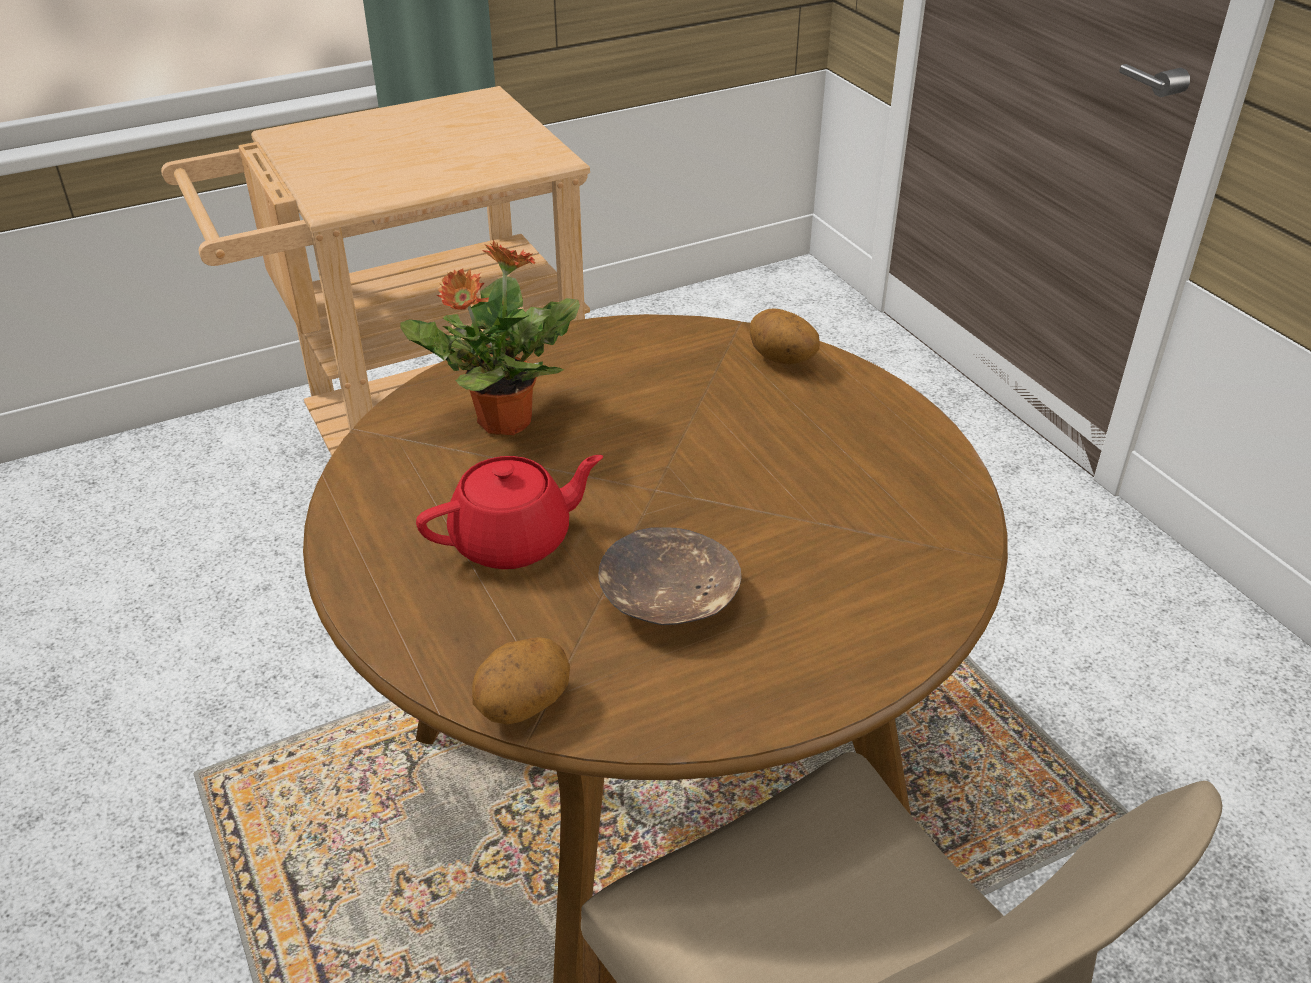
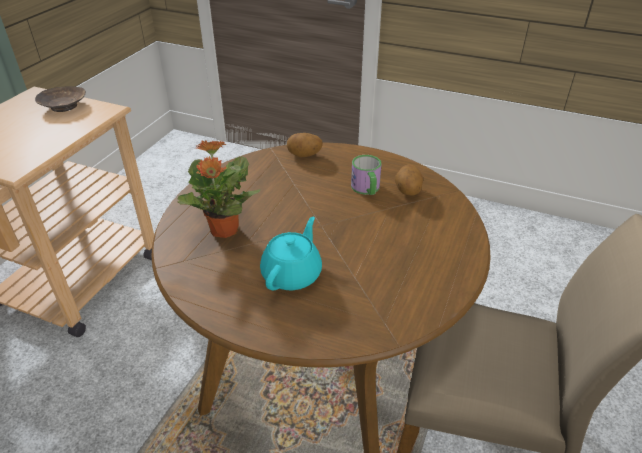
camera: 40 degrees left, 0 degrees up
red teapot [416,455,603,569] -> turquoise teapot [260,216,322,290]
potato [472,637,570,725] -> potato moved to [395,165,423,196]
brown bowl [598,527,741,625] -> brown bowl moved to [35,87,86,112]
none -> mug [351,155,382,195]

